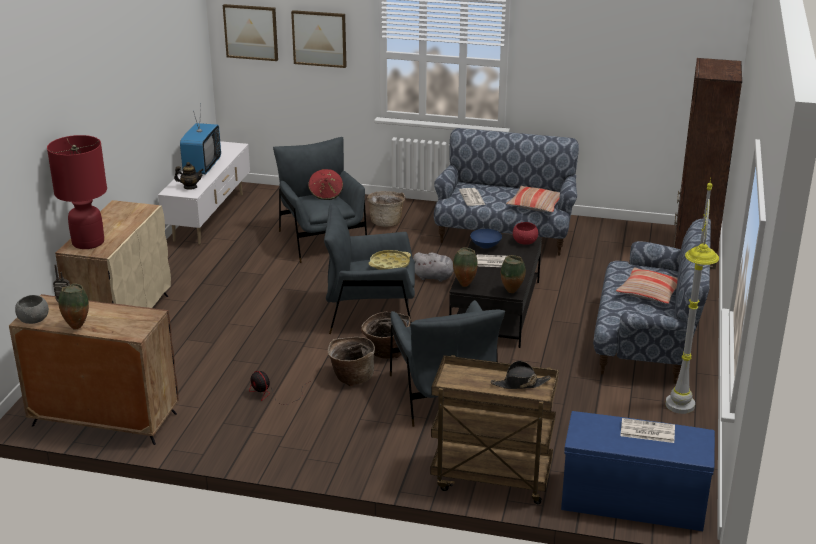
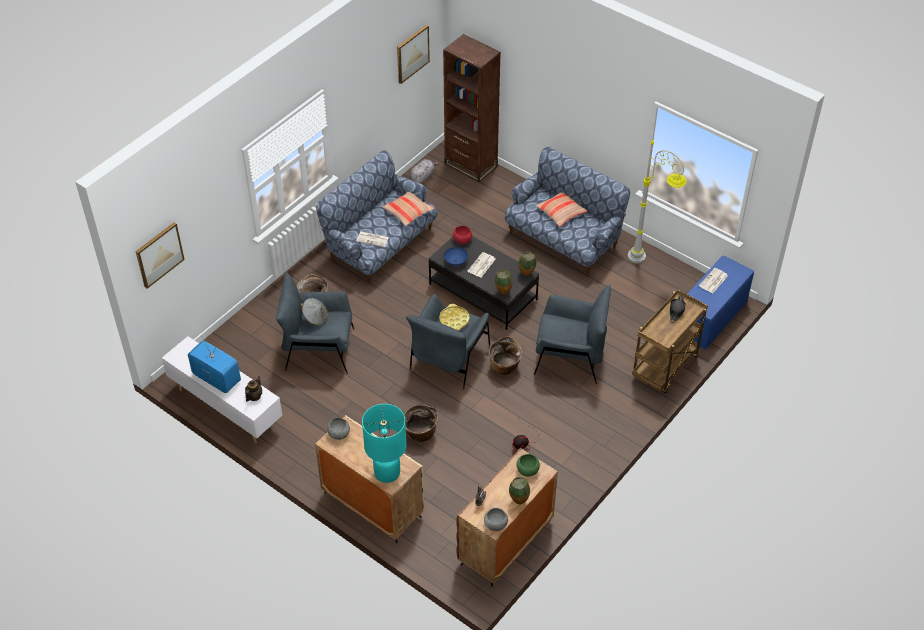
camera: 65 degrees left, 20 degrees up
red table lamp [47,135,107,249] -> turquoise table lamp [362,404,406,483]
picture [291,10,347,68] -> picture moved to [397,25,430,84]
red hat [308,169,343,200] -> grey hat [300,298,328,326]
basket [328,337,375,386] -> basket moved to [404,405,438,442]
grey plush toy [413,252,454,282] -> grey plush toy moved to [409,159,439,184]
none -> grey bowl [327,418,350,440]
none -> green bowl [517,454,540,477]

